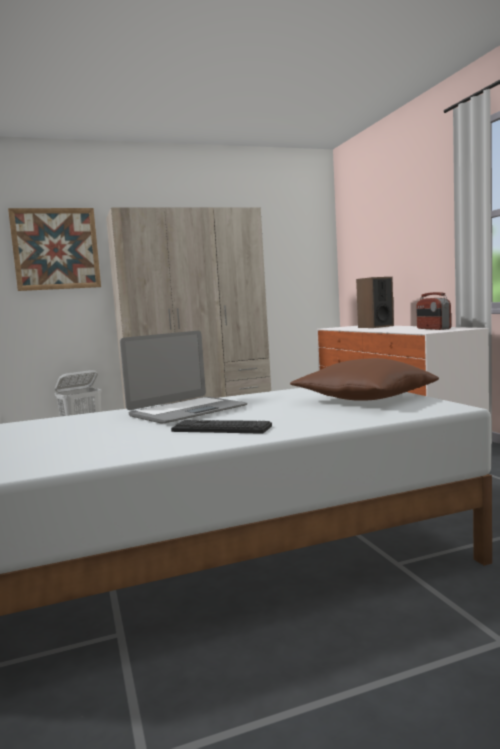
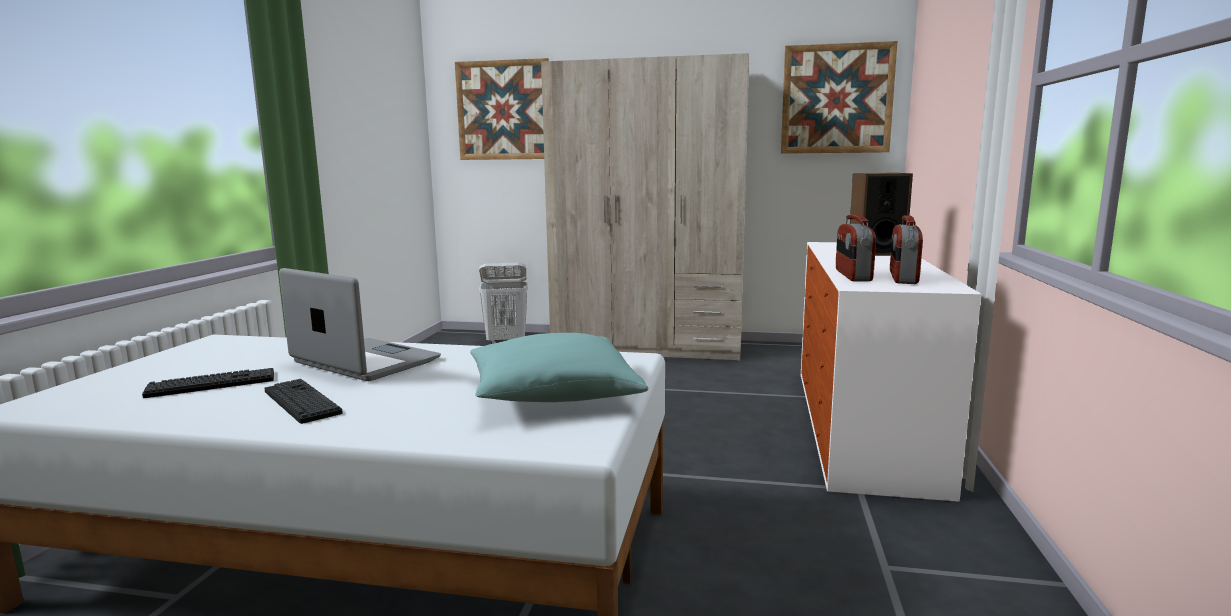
camera: 30 degrees right, 5 degrees up
laptop [120,331,247,424] -> laptop turned 135 degrees counterclockwise [279,268,441,381]
brown pillow [290,358,439,401] -> turquoise pillow [470,333,649,402]
none -> keyboard [142,368,274,398]
none -> picture [781,41,898,154]
none -> radio [836,215,876,282]

